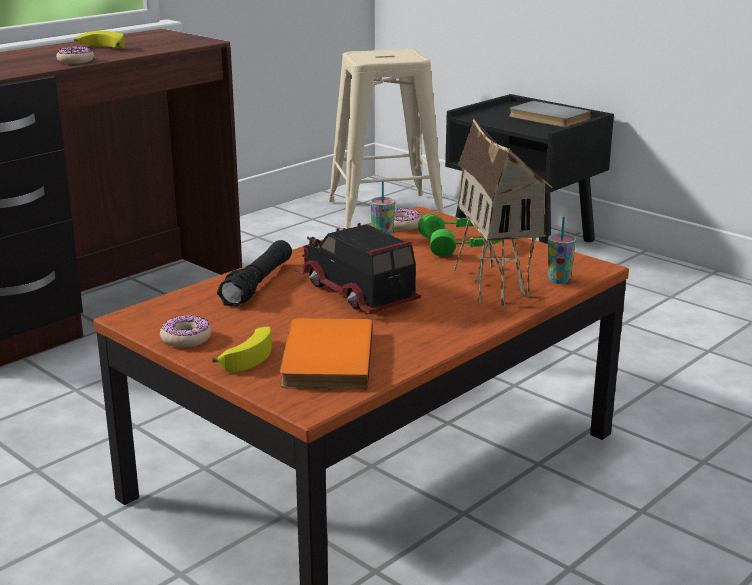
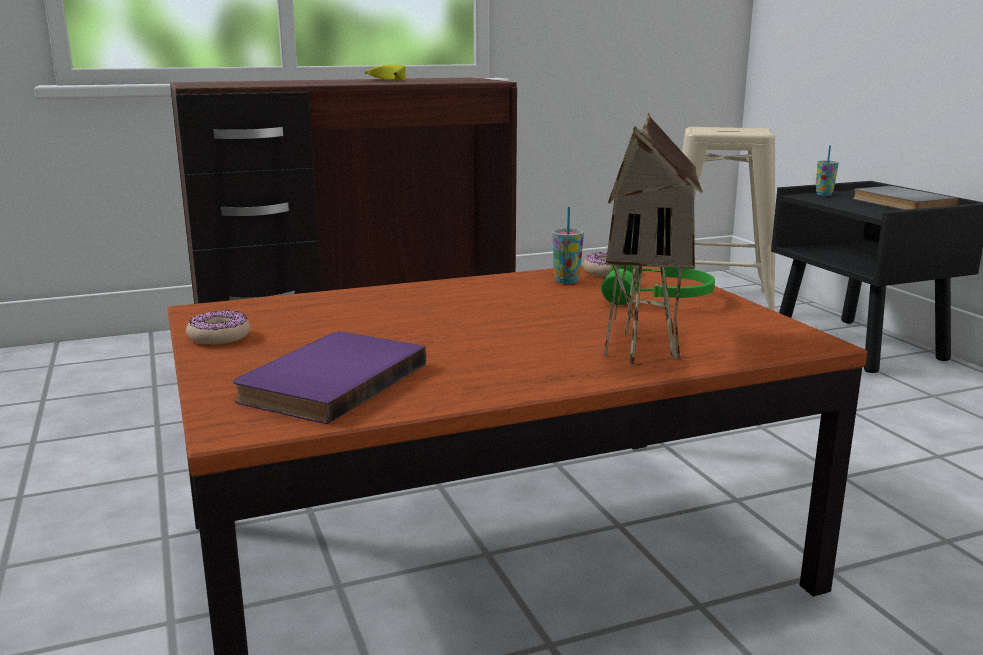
camera: 25 degrees right, 5 degrees down
donut [56,46,94,64] -> none
banana [212,327,272,373] -> none
black flashlight [217,240,292,307] -> none
orange book [280,318,373,390] -> purple book [233,332,426,424]
toy truck [295,223,421,314] -> none
cup [548,217,576,284] -> cup moved to [816,145,839,196]

